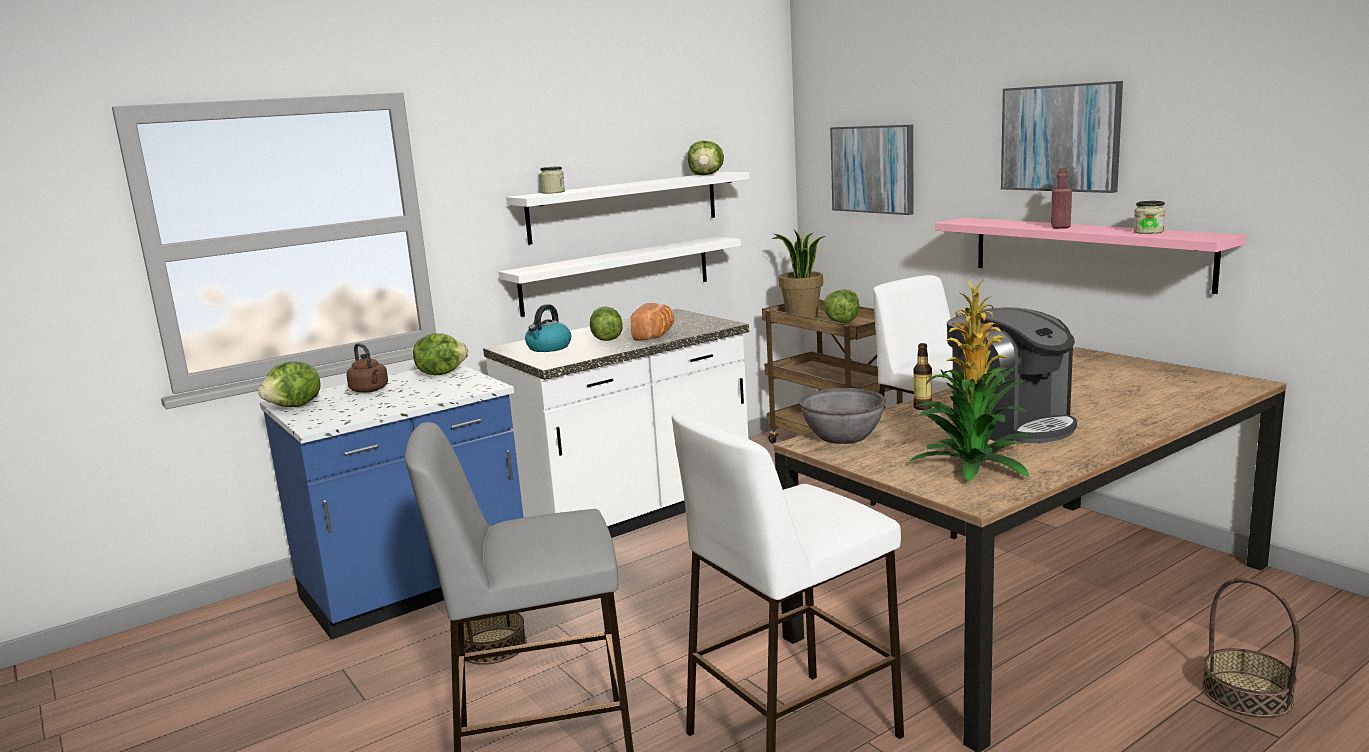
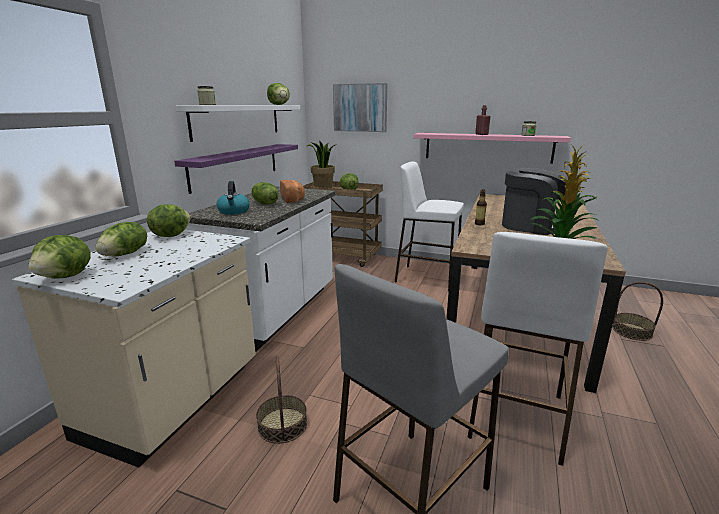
camera: 35 degrees left, 5 degrees up
blue counter [260,364,524,640] -> beige counter [12,230,256,468]
brown kettle [346,343,388,393] -> lettuce [95,222,147,256]
white shelf [499,237,741,317] -> purple shelf [174,144,298,194]
grey bowl [799,388,886,444] -> none
picture [1001,81,1123,193] -> none

